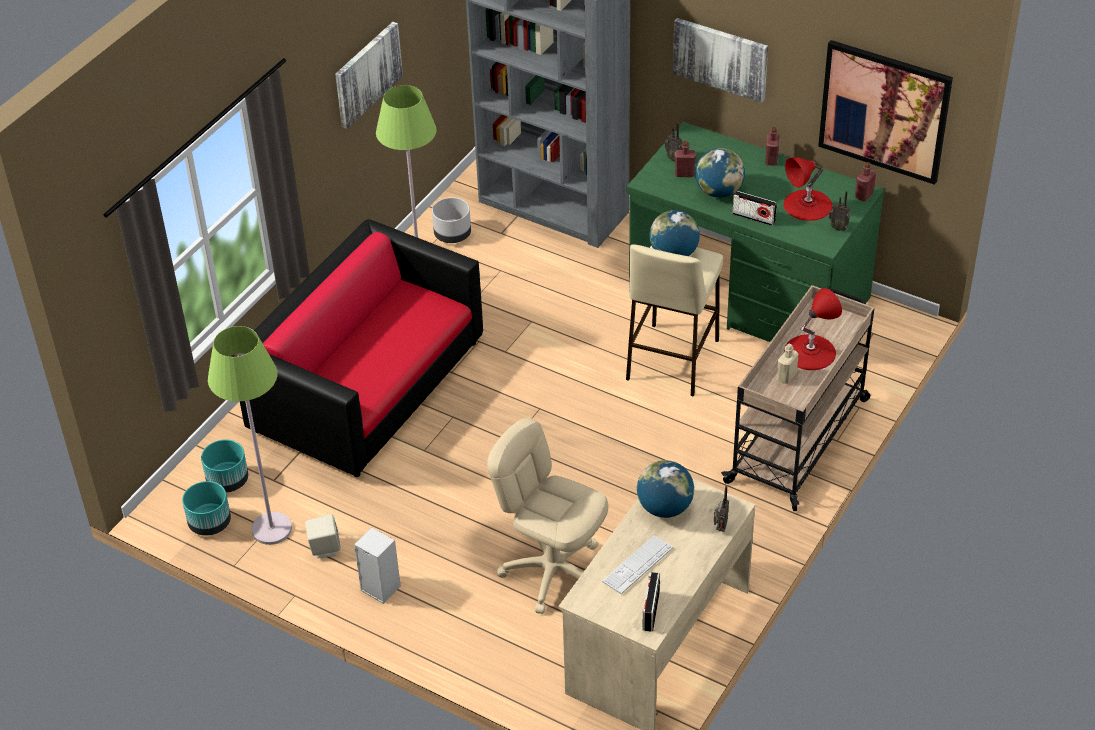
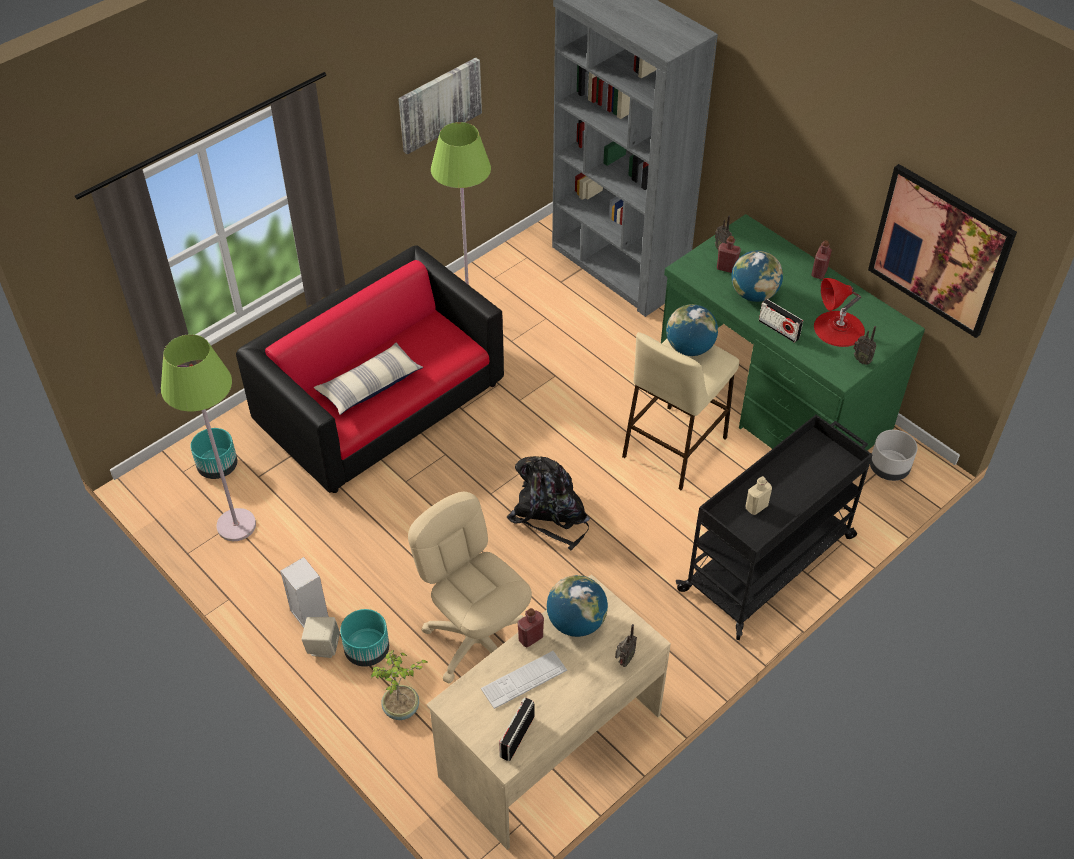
camera: 15 degrees right, 5 degrees up
turquoise planter [182,481,231,536] -> turquoise planter moved to [340,609,389,667]
beige speaker [305,514,341,558] -> beige speaker moved to [301,617,340,658]
grey planter [432,197,471,243] -> grey planter moved to [870,430,917,481]
picture [673,18,768,103] -> none
beige cart [721,285,875,511] -> black cart [676,415,873,640]
red table lamp [784,288,842,370] -> none
red bottle [855,162,876,201] -> red bottle moved to [518,608,544,648]
none -> pillow [314,343,423,415]
none -> potted plant [370,650,428,720]
none -> black backpack [507,456,590,550]

